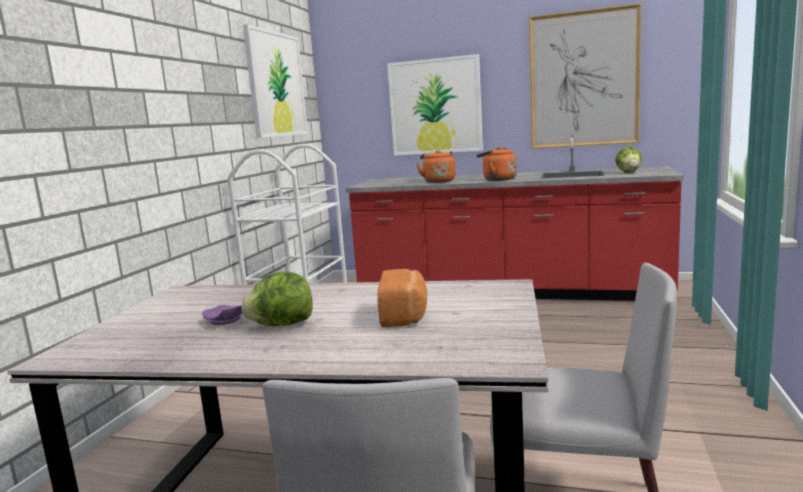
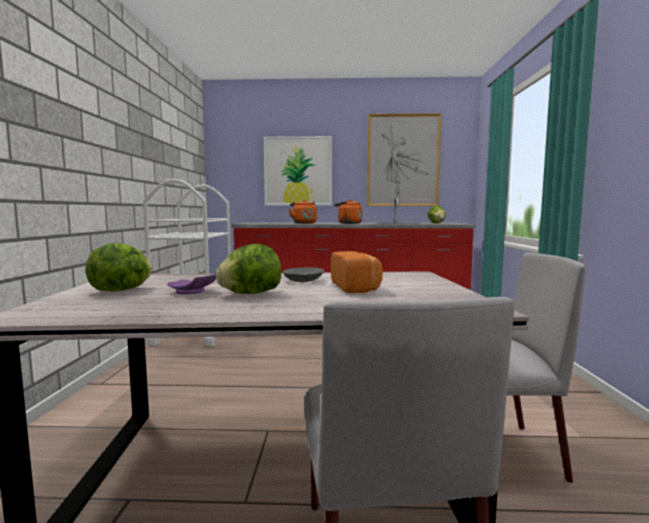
camera: 15 degrees left, 5 degrees down
picture [243,24,308,138] -> none
none -> lettuce [85,243,152,291]
none -> grey bowl [283,267,324,283]

